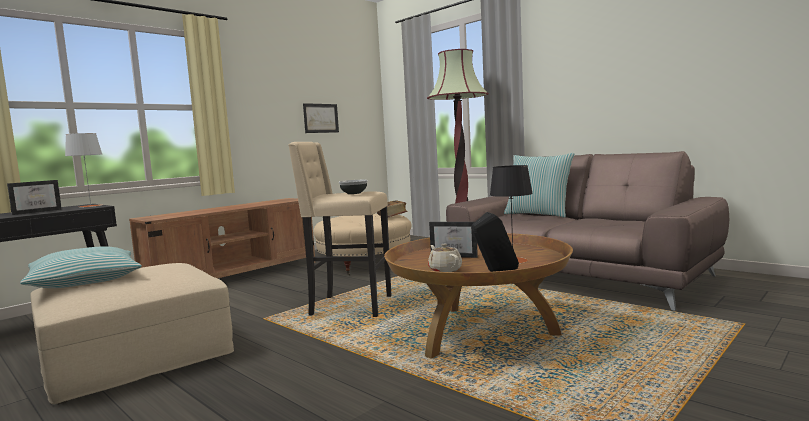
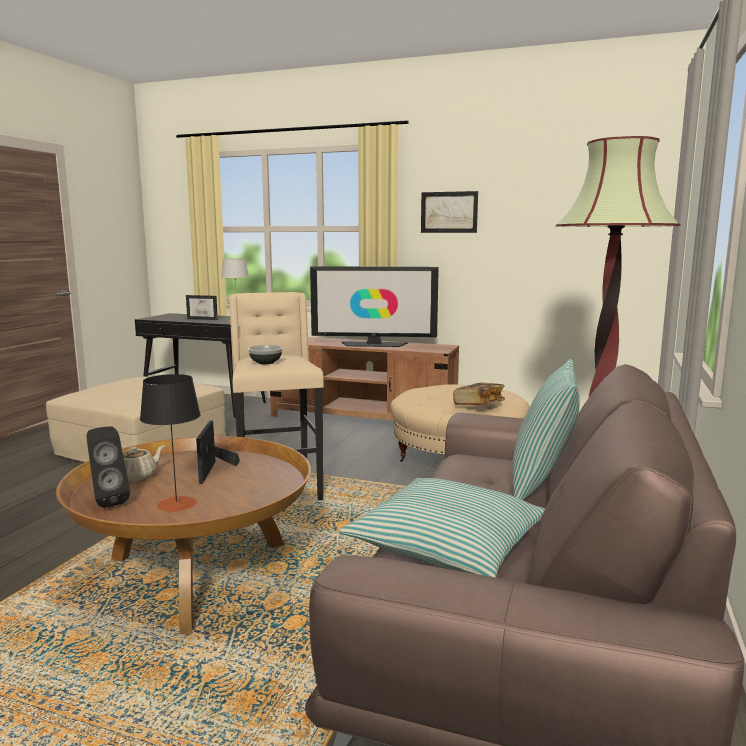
camera: 65 degrees right, 5 degrees up
pillow [20,246,142,288] -> pillow moved to [340,478,545,577]
picture [303,103,339,133] -> picture moved to [421,191,478,233]
none -> television [310,266,439,347]

